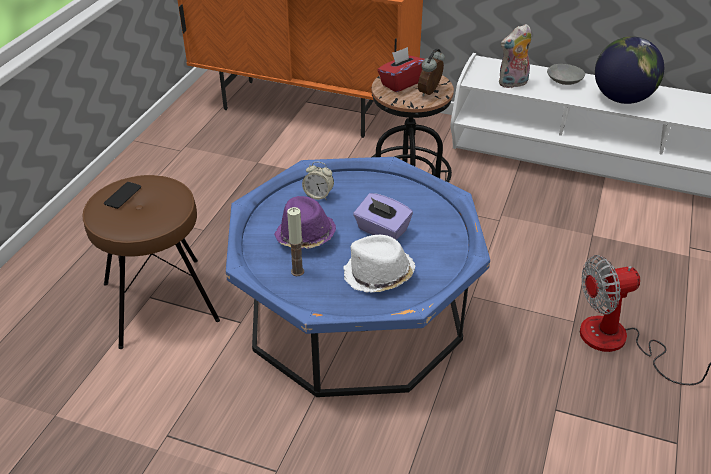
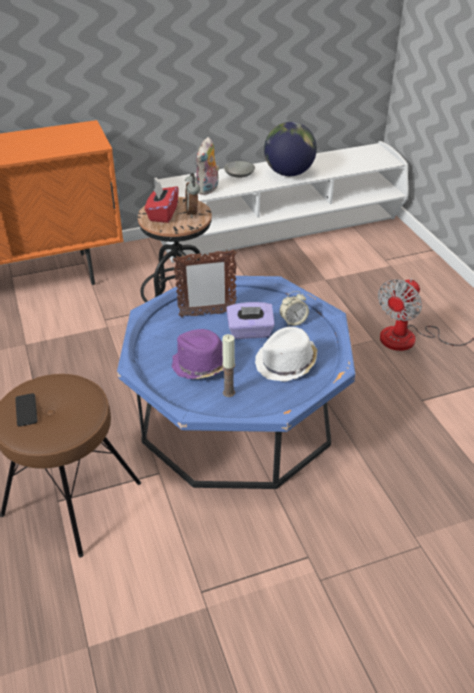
camera: 40 degrees left, 0 degrees up
alarm clock [302,162,334,200] -> alarm clock moved to [280,291,309,327]
none -> picture frame [173,249,237,318]

